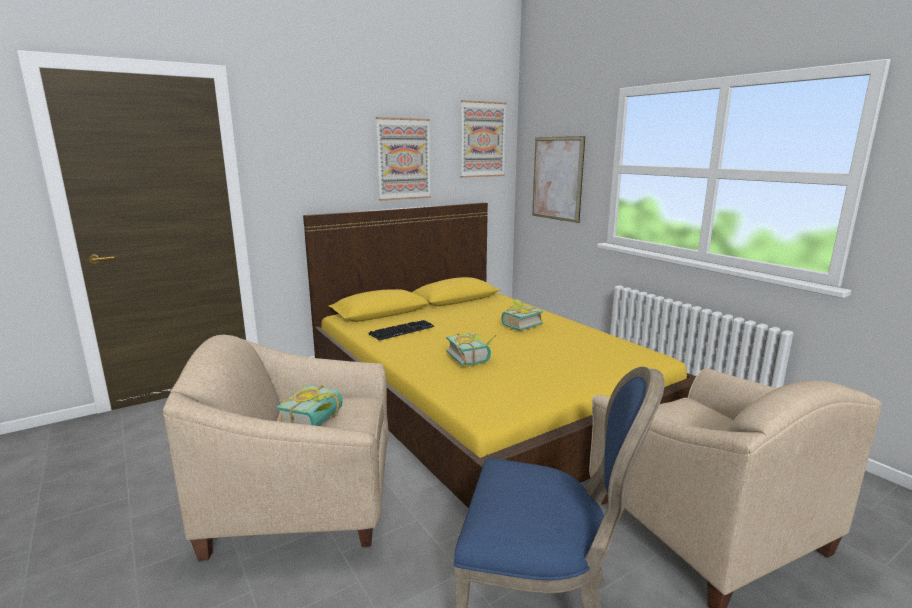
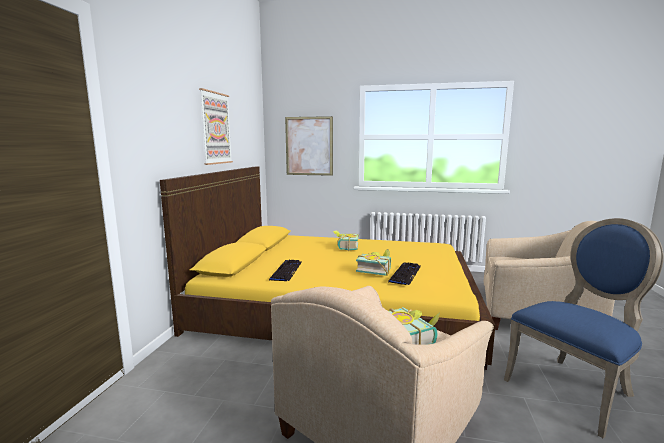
camera: 45 degrees left, 5 degrees down
picture [461,100,507,178] -> none
none -> keyboard [388,262,421,285]

